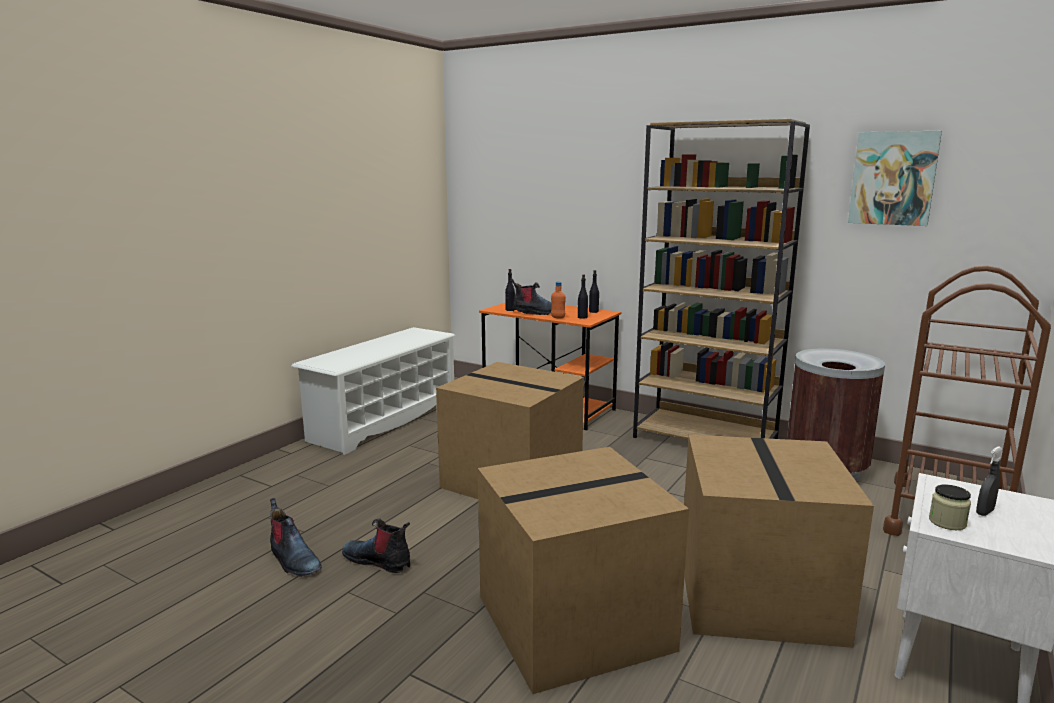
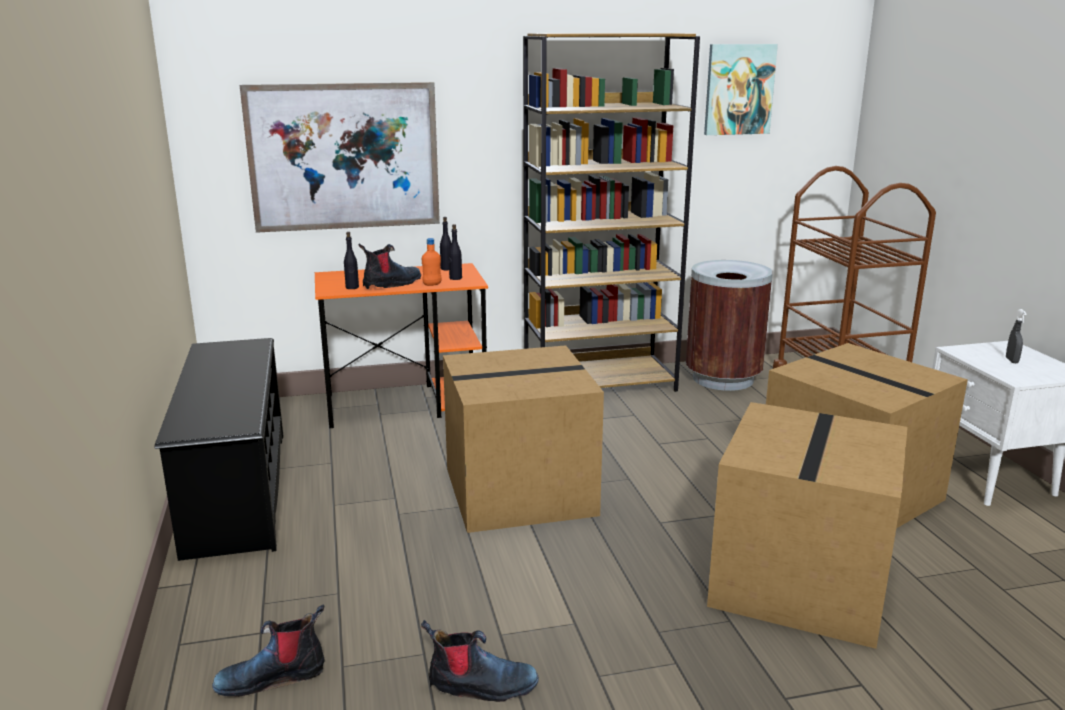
camera: 45 degrees left, 5 degrees up
white shoe rack [292,327,456,455] -> black shoe rack [155,338,283,561]
boot [342,519,410,573] -> boot moved to [212,605,325,697]
jar [929,484,971,530] -> none
none -> picture [240,82,440,233]

